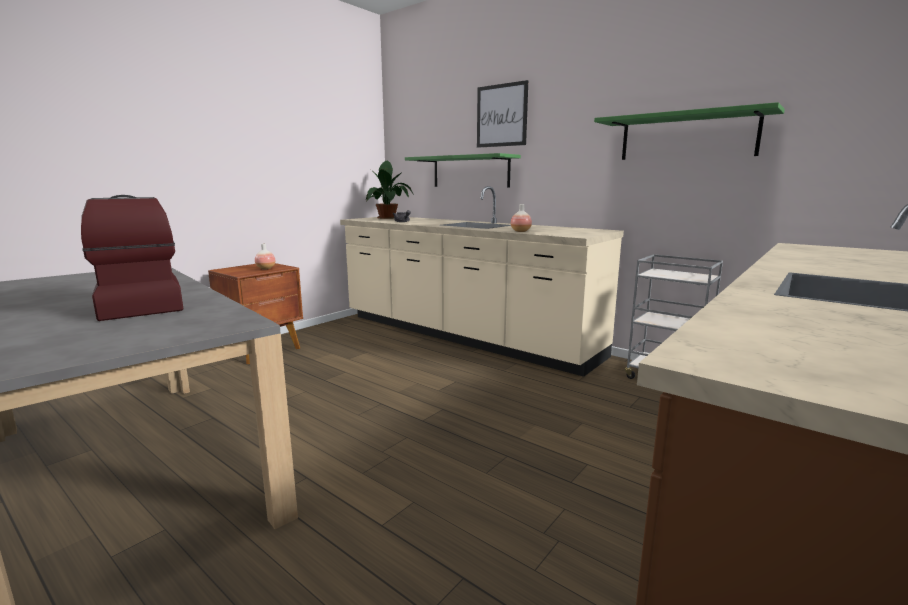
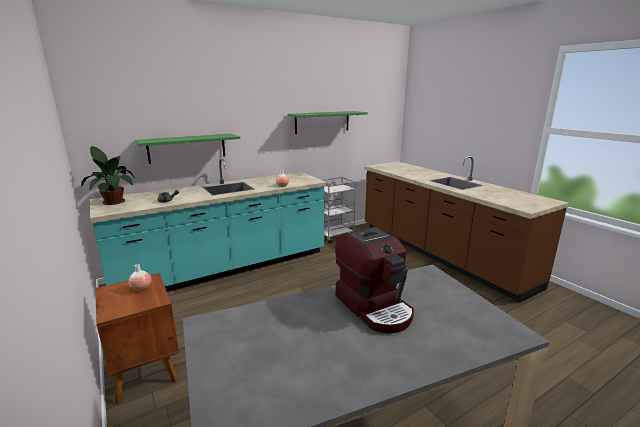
camera: 70 degrees left, 5 degrees up
coffee machine [81,195,184,321] -> coffee machine turned 105 degrees counterclockwise [335,227,414,333]
beige counter [340,186,624,377] -> turquoise counter [90,158,327,292]
picture [477,80,528,148] -> none

